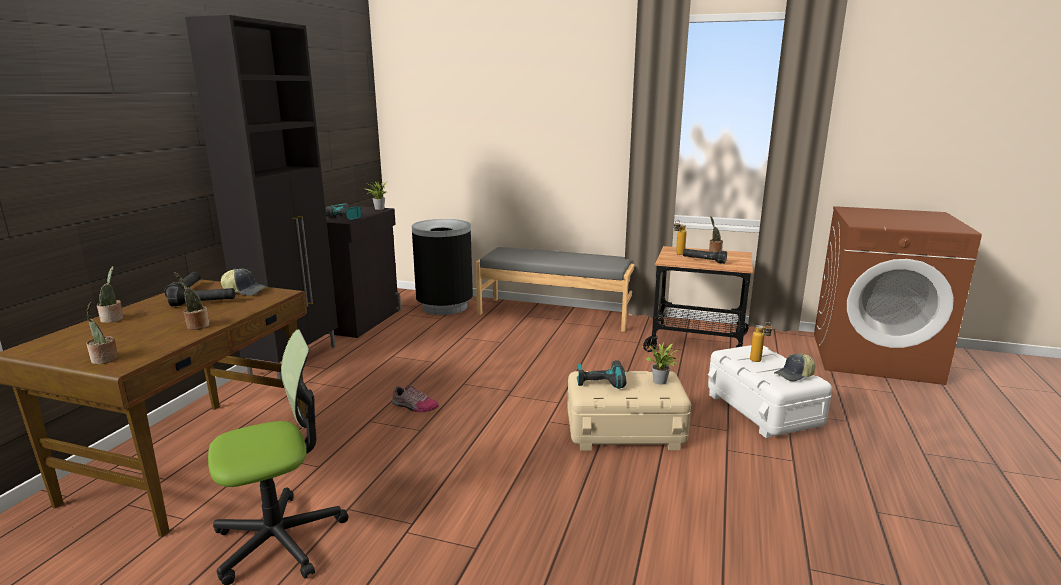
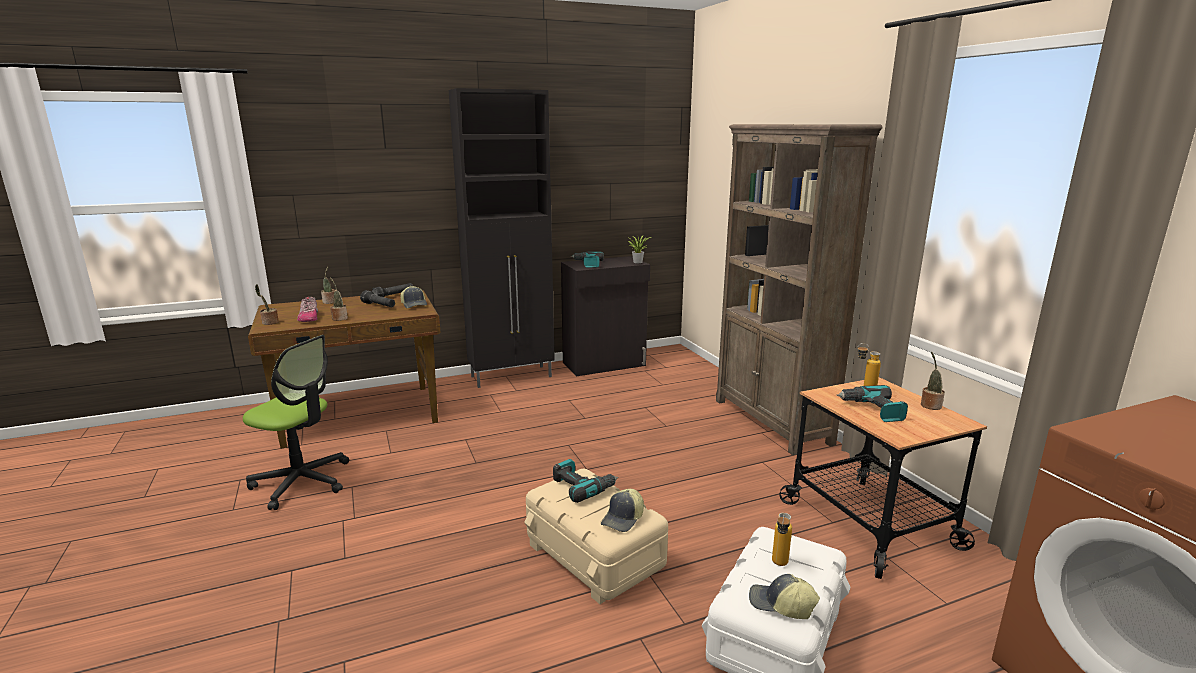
camera: 50 degrees right, 0 degrees up
shoe [392,385,439,412] -> shoe moved to [297,297,318,322]
black trash can [411,219,473,315] -> none
grey bench [476,247,634,332] -> brown bookcase [716,124,882,455]
potted plant [646,343,678,385] -> cap [601,489,644,532]
black flashlight [683,249,727,264] -> power drill [836,385,908,422]

